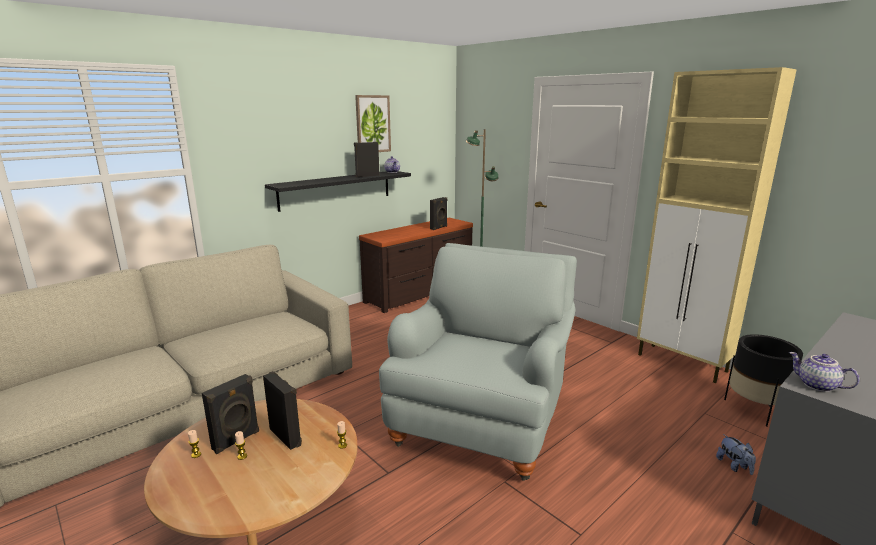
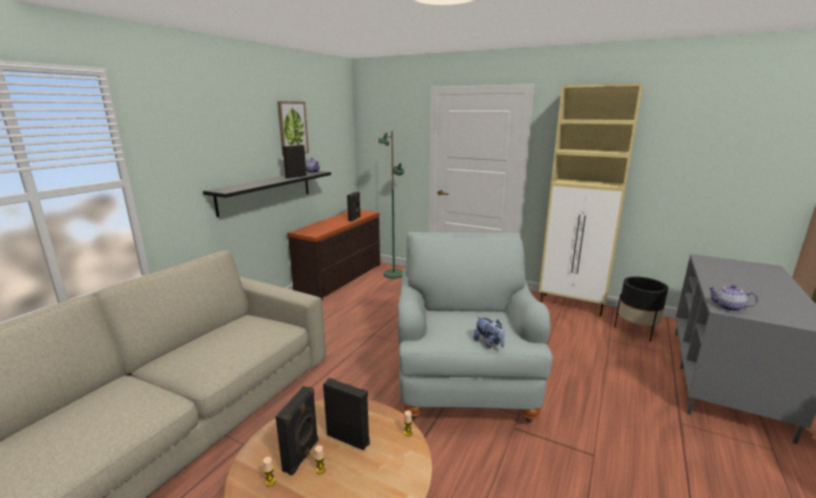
camera: 20 degrees left, 0 degrees up
plush toy [716,434,756,475] -> plush toy moved to [474,317,505,348]

